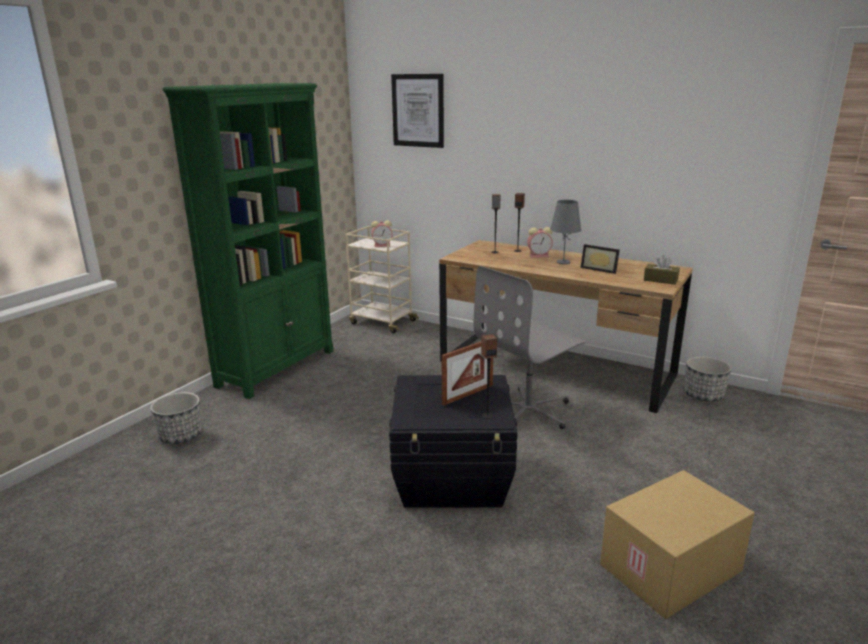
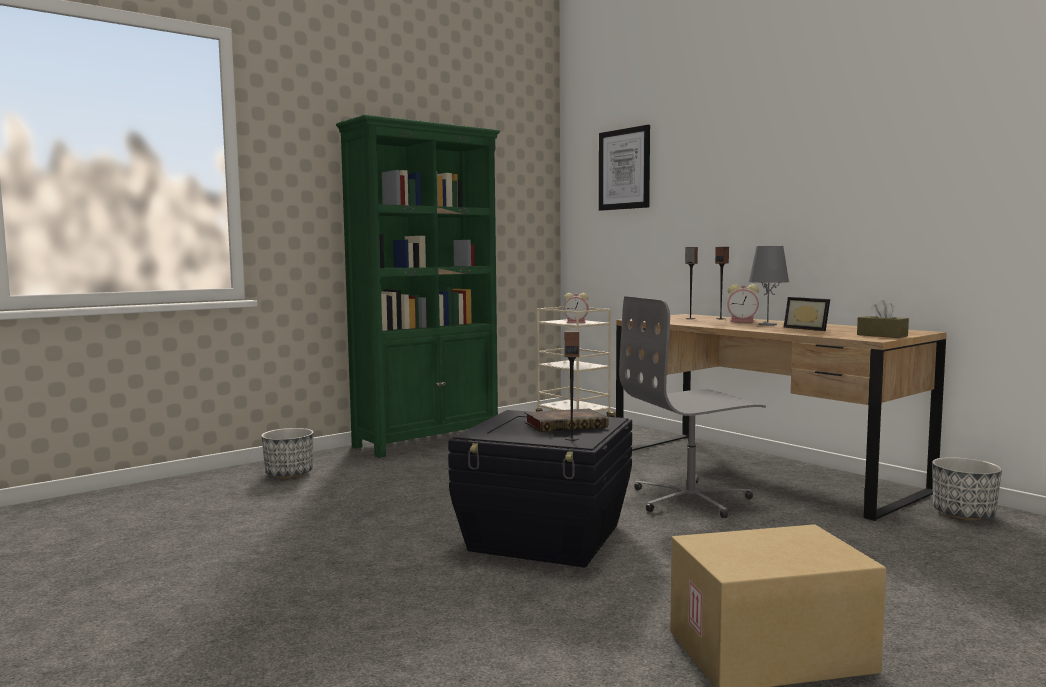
camera: 20 degrees right, 15 degrees down
picture frame [441,342,493,406] -> book [524,409,609,432]

